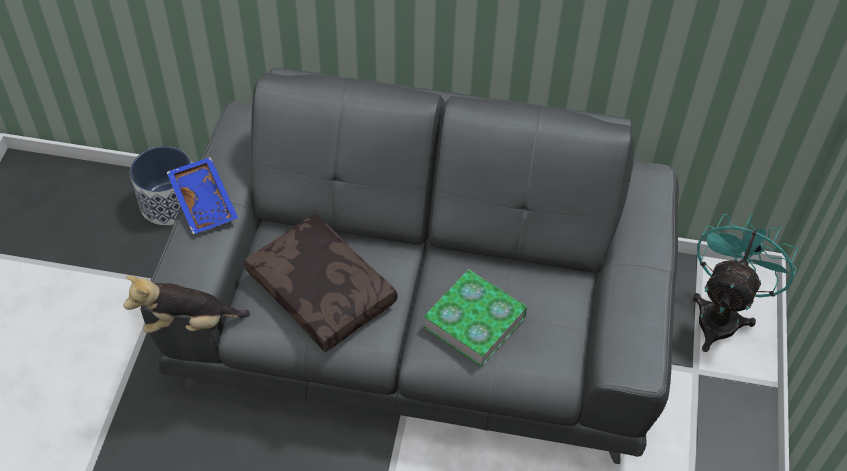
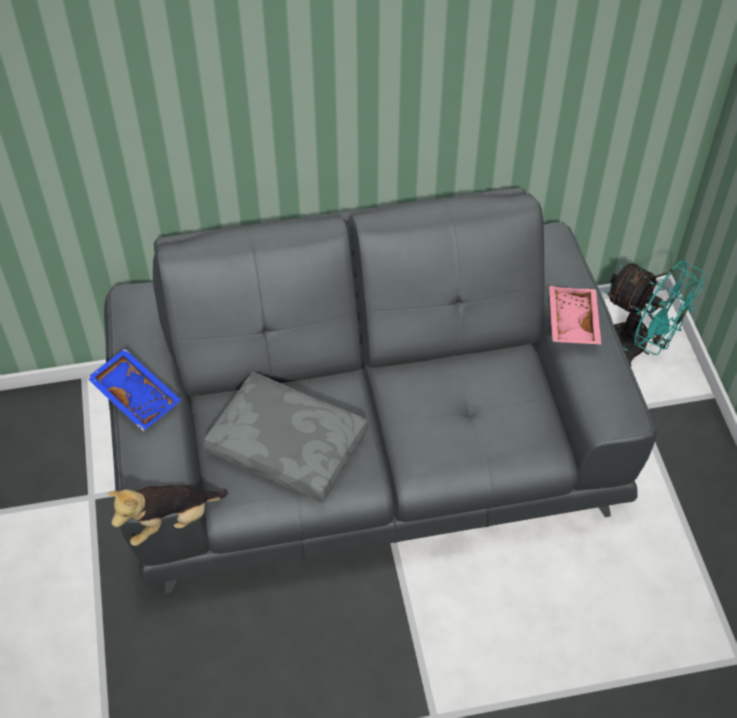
camera: 20 degrees left, 0 degrees up
planter [130,146,191,225] -> none
brown pillow [244,214,398,352] -> grey pillow [203,372,368,503]
book [424,270,527,367] -> none
turquoise fan [692,214,798,352] -> turquoise fan turned 120 degrees clockwise [605,260,705,366]
none -> pink tray [549,286,602,345]

